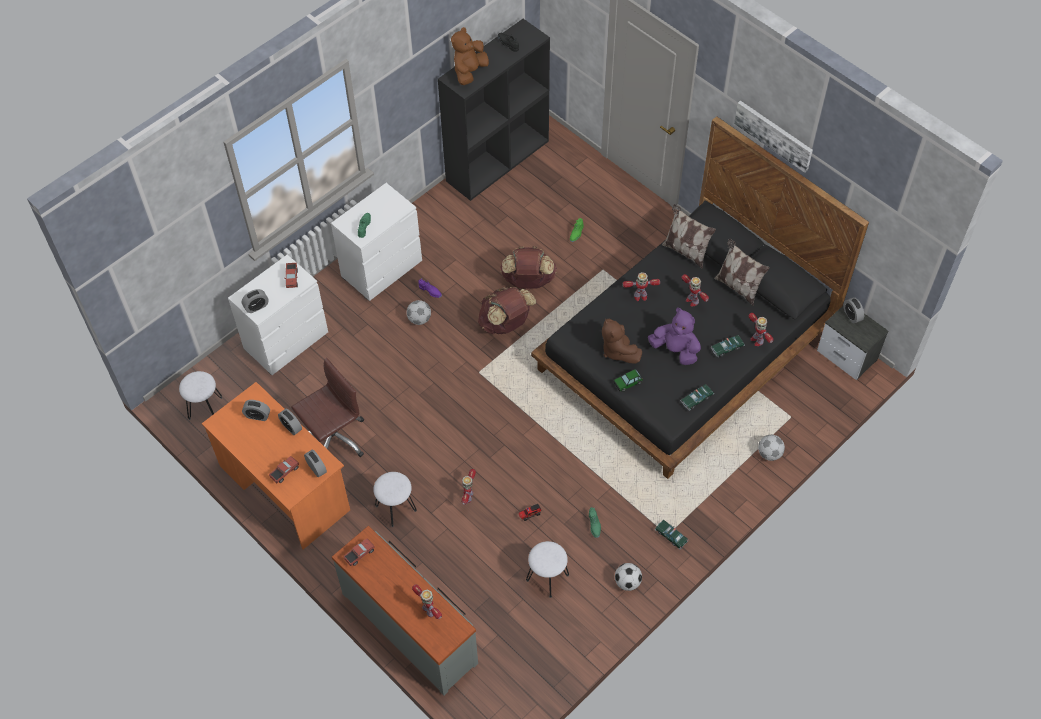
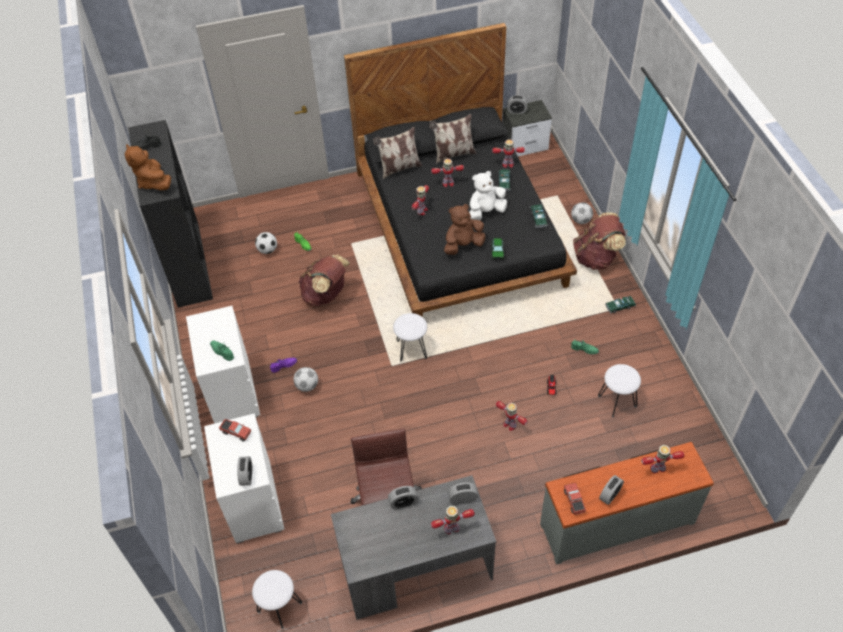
camera: 60 degrees left, 5 degrees down
orange desk [202,382,350,550] -> grey desk [331,475,496,620]
alarm clock [242,400,270,421] -> alarm clock moved to [599,475,624,505]
toy truck [269,456,299,483] -> toy robot [431,506,475,534]
white stool [373,472,417,527] -> white stool moved to [393,313,427,362]
brown backpack [478,287,536,334] -> brown backpack moved to [573,212,626,270]
brown plush toy [602,319,642,364] -> brown plush toy turned 150 degrees clockwise [444,204,486,255]
football [615,563,642,591] -> football moved to [255,232,277,254]
purple plush toy [648,308,701,365] -> white plush toy [469,171,507,220]
picture [734,101,813,173] -> none

